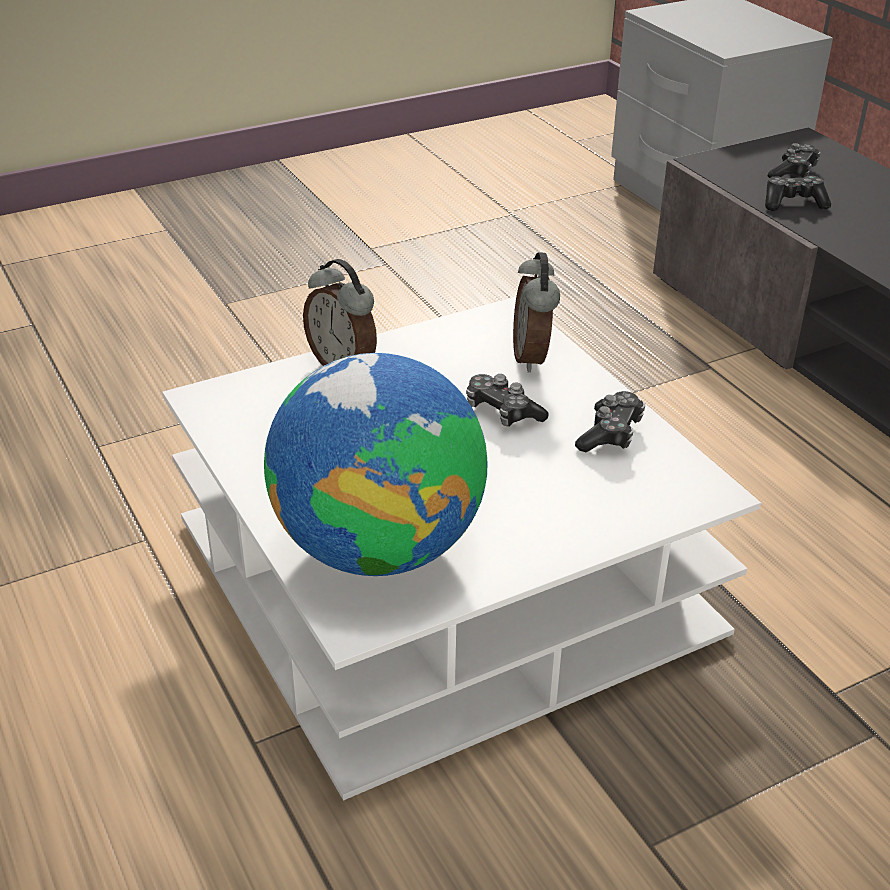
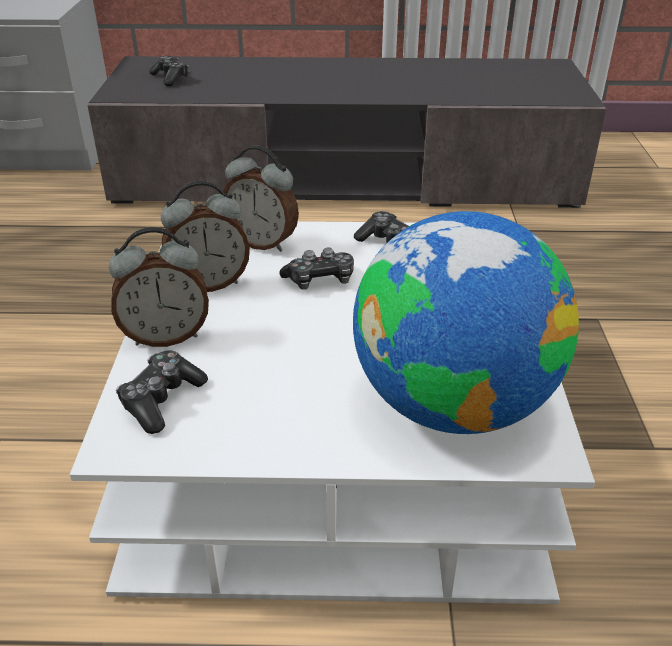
camera: 60 degrees left, 0 degrees up
game controller [765,176,831,211] -> game controller moved to [116,351,208,434]
none -> alarm clock [161,181,250,292]

